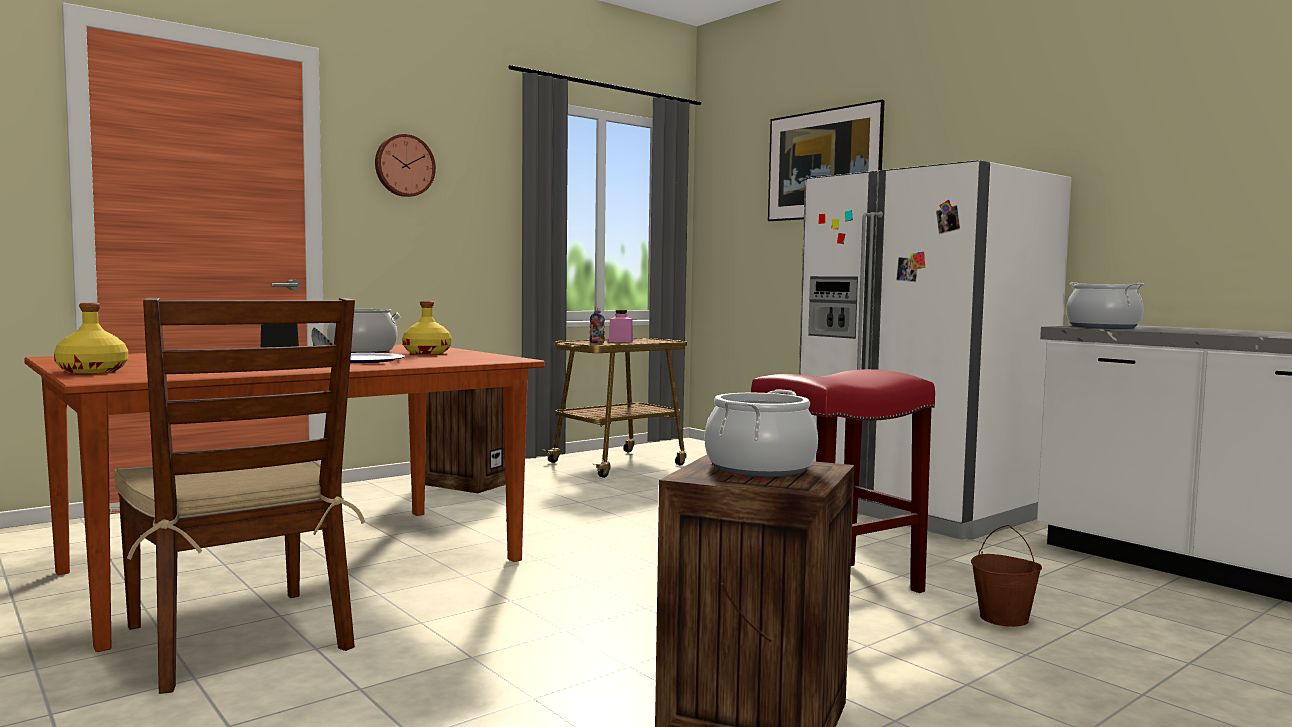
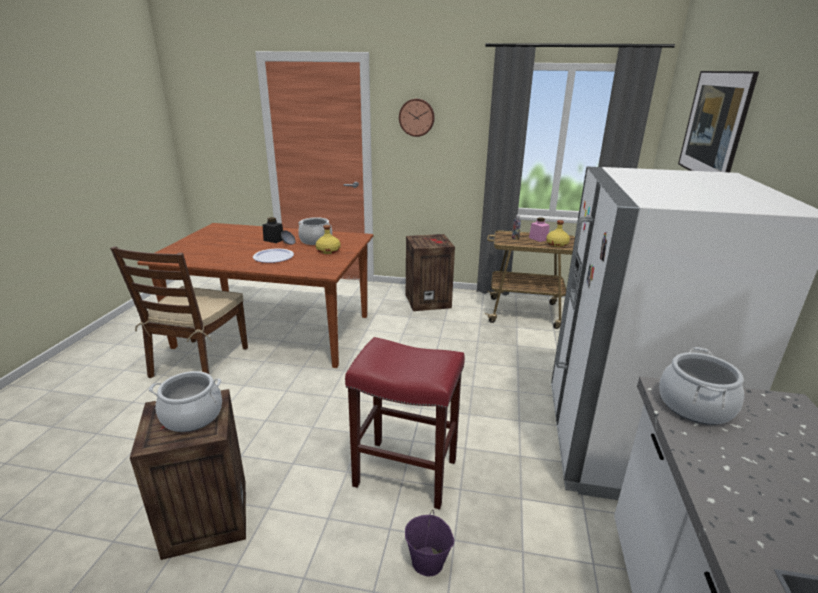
camera: 50 degrees right, 20 degrees up
yellow bottle [54,303,128,373] -> yellow bottle moved to [546,220,570,247]
brown bucket [971,525,1042,627] -> purple bucket [405,510,454,576]

